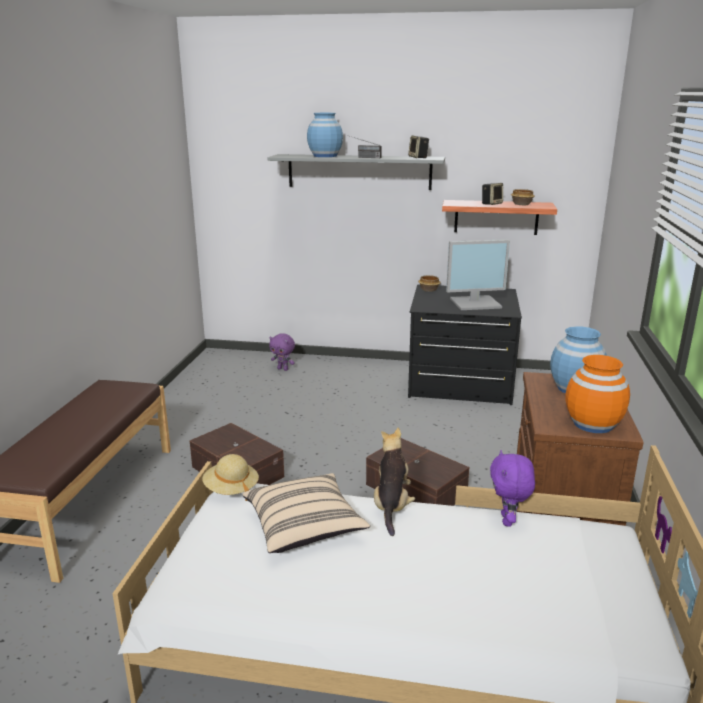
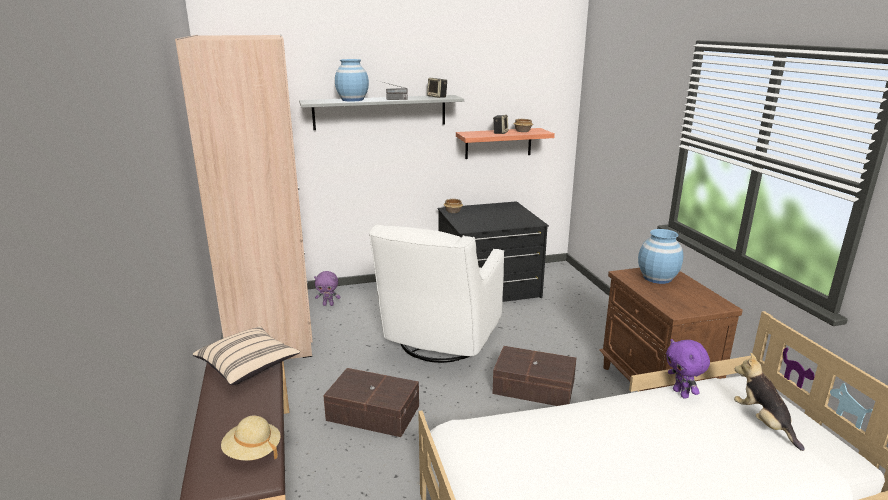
camera: 25 degrees left, 0 degrees up
beige hat [202,454,259,501] -> beige hat moved to [221,415,281,461]
beige pillow [243,473,370,553] -> beige pillow moved to [193,326,300,385]
plush toy [374,428,415,536] -> plush toy moved to [734,353,805,451]
monitor [446,239,510,310] -> none
orange vase [566,355,630,433] -> none
none -> beige wardrobe [175,35,313,359]
none -> white armchair [369,224,504,363]

